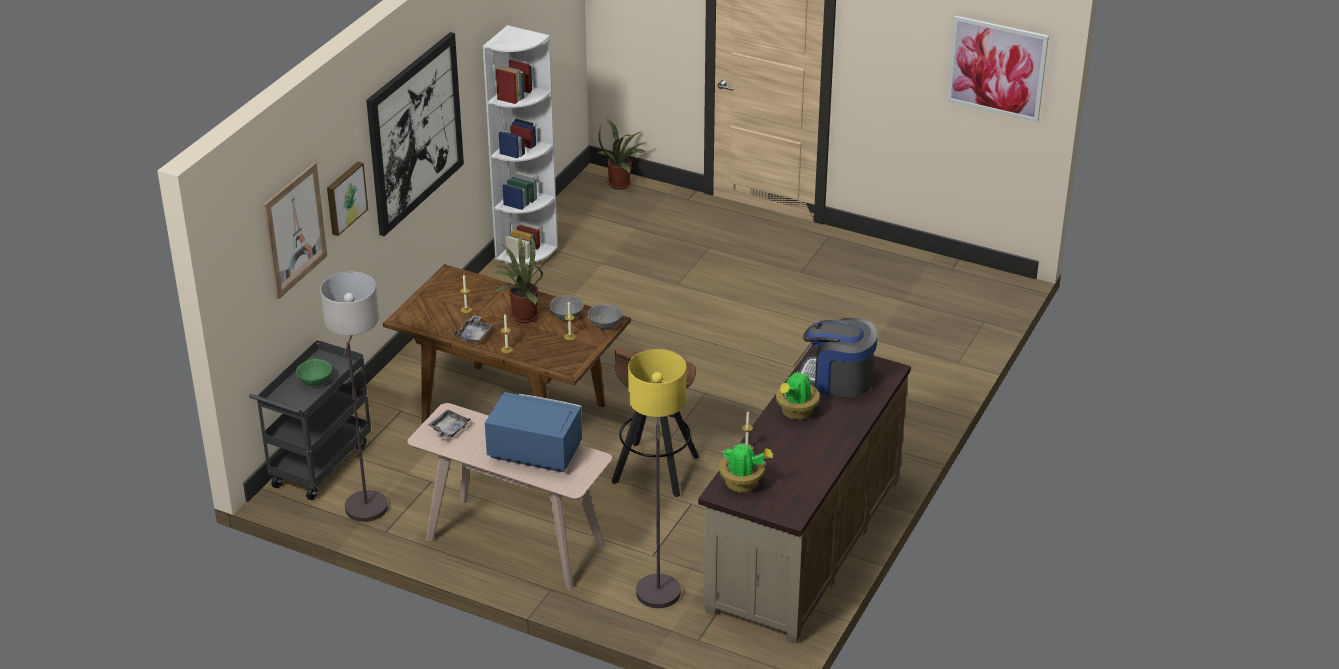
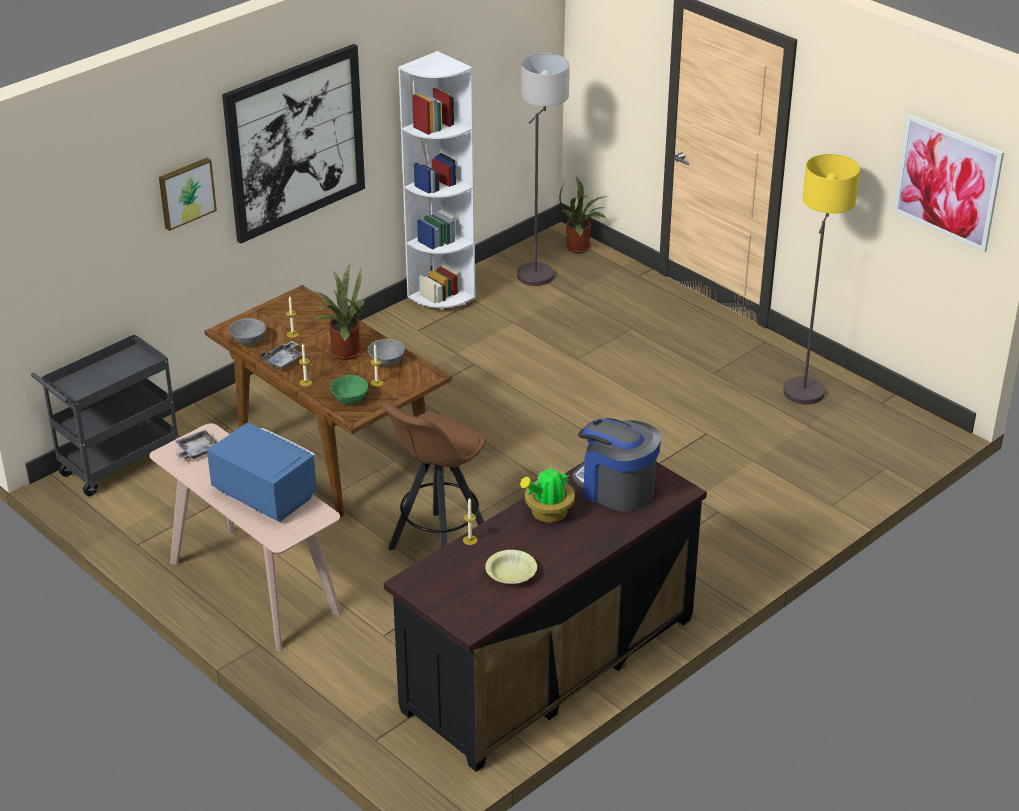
camera: 20 degrees right, 0 degrees up
picture [263,162,327,300] -> none
green bowl [296,359,332,387] -> green bowl moved to [330,375,368,404]
grey floor lamp [320,272,388,522] -> grey floor lamp moved to [517,53,570,286]
grey bowl [588,304,622,330] -> grey bowl moved to [229,318,266,346]
yellow floor lamp [628,349,686,608] -> yellow floor lamp moved to [783,154,860,404]
beige cabinet [698,345,911,644] -> black cabinet [384,461,707,772]
potted plant [719,440,773,493] -> none
none -> yellow bowl [485,550,537,584]

